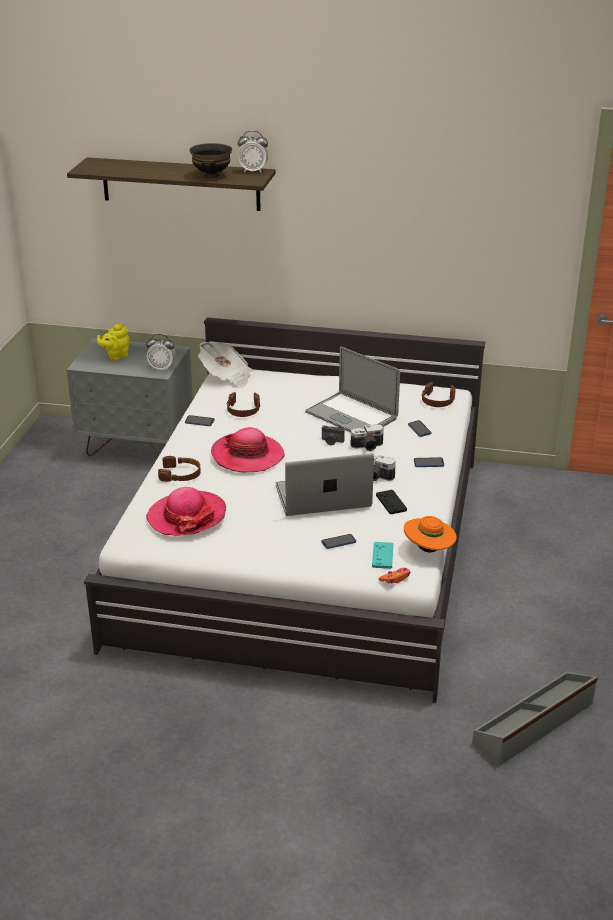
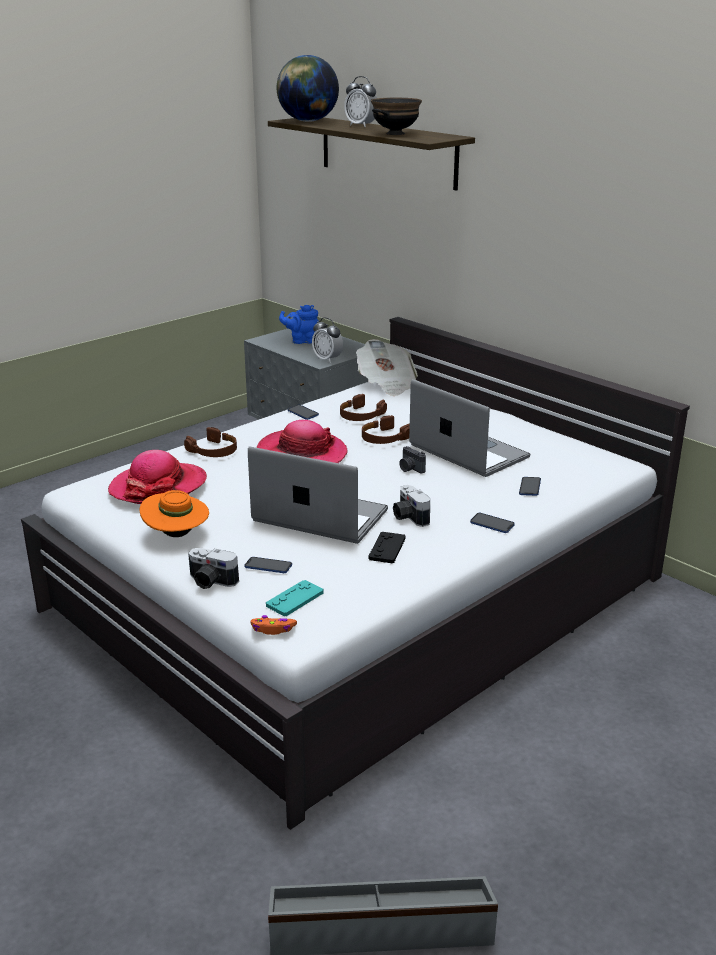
camera: 35 degrees right, 5 degrees down
yellow teapot [97,323,129,361] -> blue teapot [279,305,319,344]
alarm clock [238,131,268,173] -> alarm clock moved to [344,76,377,127]
laptop [305,346,400,433] -> laptop turned 150 degrees clockwise [409,379,530,477]
camera [351,424,384,451] -> camera moved to [188,548,239,589]
orange hat [404,516,456,552] -> orange hat moved to [140,490,209,537]
brown headphones [422,382,456,407] -> brown headphones moved to [362,415,410,444]
none -> globe [277,55,339,122]

